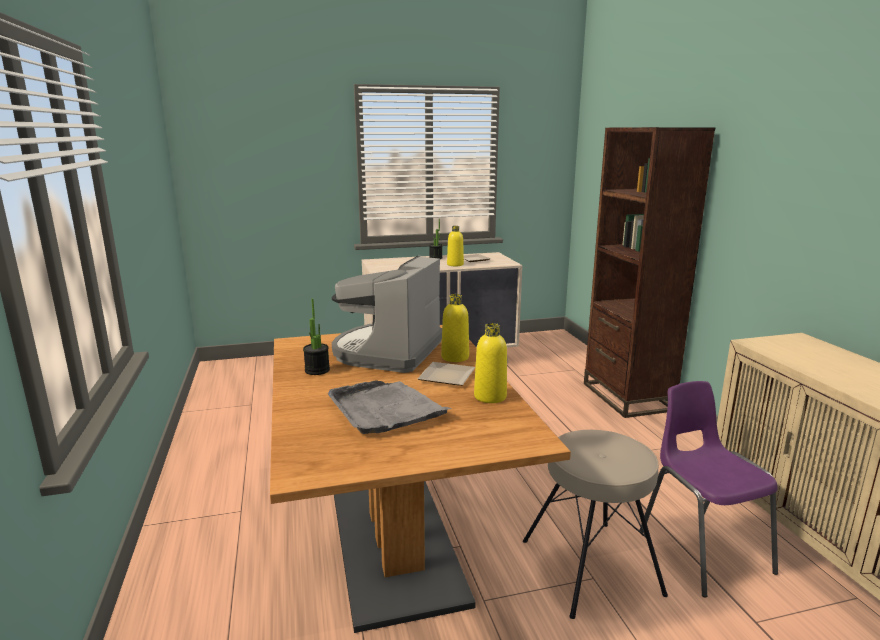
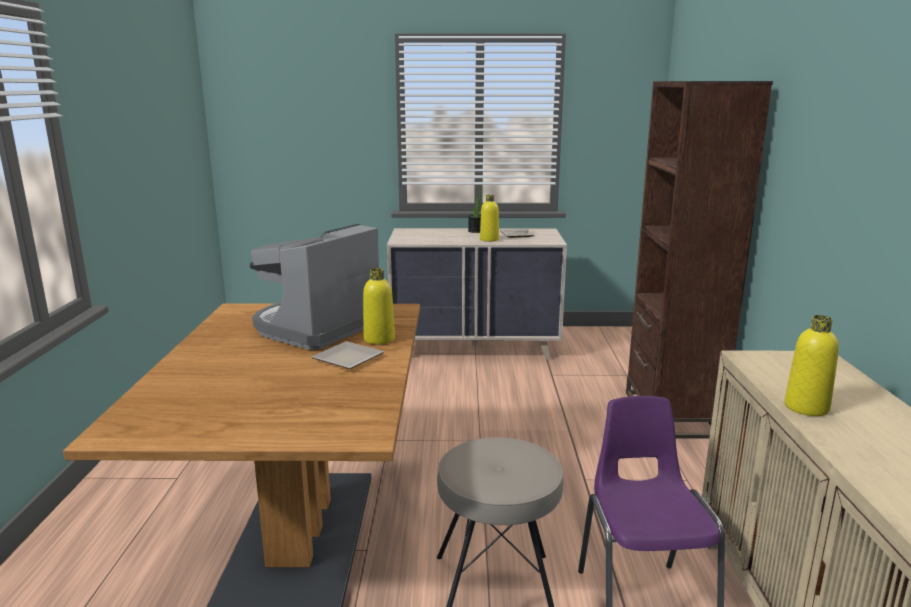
camera: 15 degrees right, 0 degrees up
potted plant [303,299,330,375] -> none
grey tray [328,380,451,434] -> none
yellow bottle [474,323,507,403] -> yellow bottle moved to [784,315,839,416]

